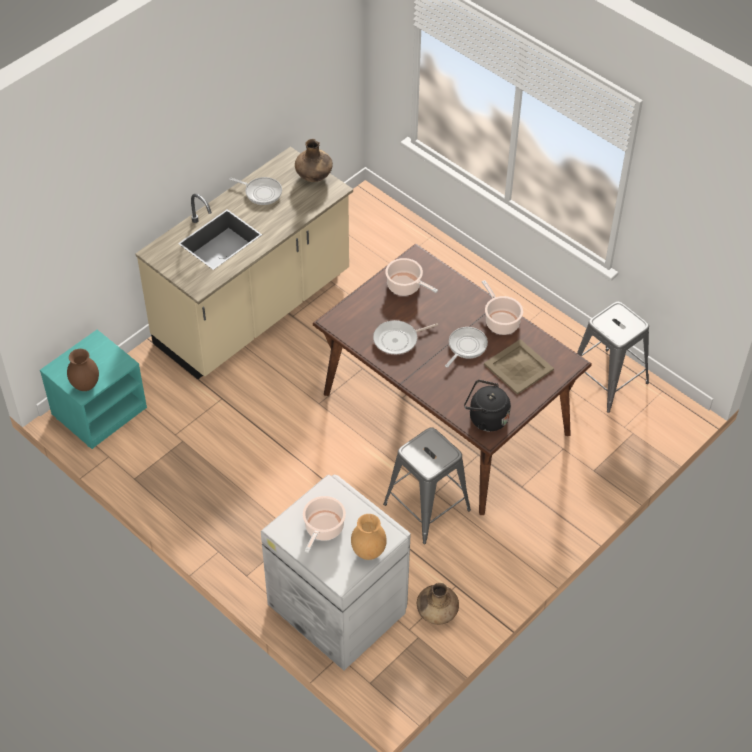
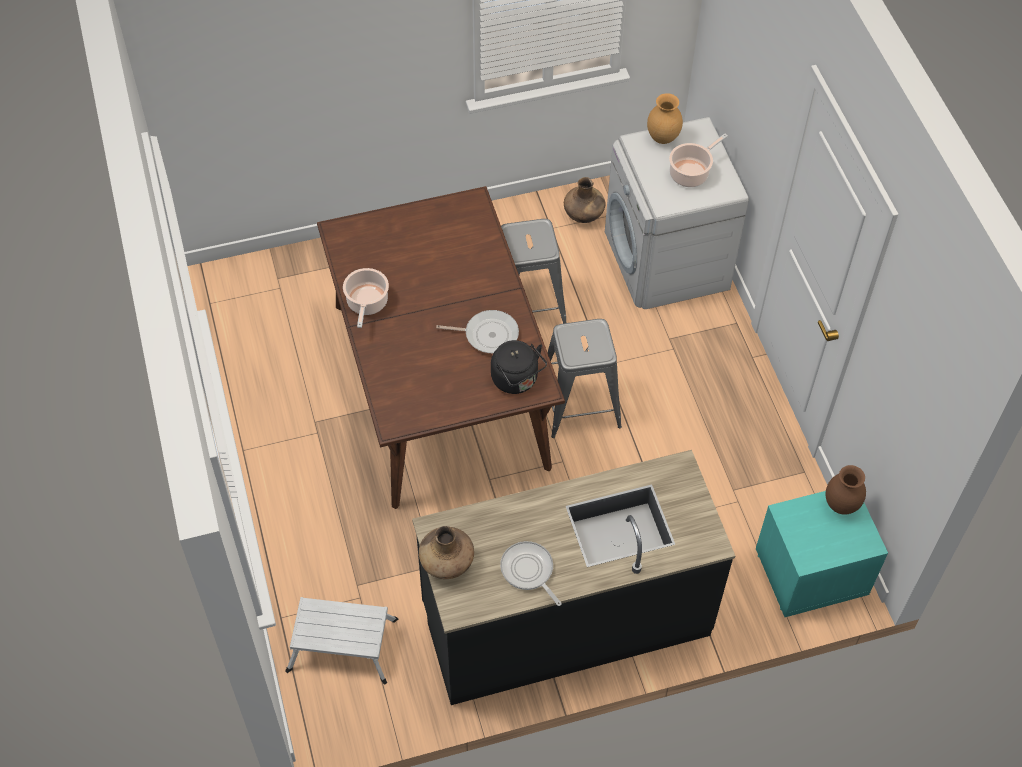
camera: 150 degrees left, 5 degrees up
beige counter [135,146,353,379] -> black counter [412,450,735,705]
cooking pot [385,258,438,296] -> none
frying pan [445,327,488,368] -> none
black kettle [464,380,511,432] -> black kettle moved to [491,340,547,394]
beige tray [484,339,554,395] -> none
grey stool [577,302,649,413] -> grey stool moved to [547,319,622,438]
none -> white step ladder [285,597,398,685]

